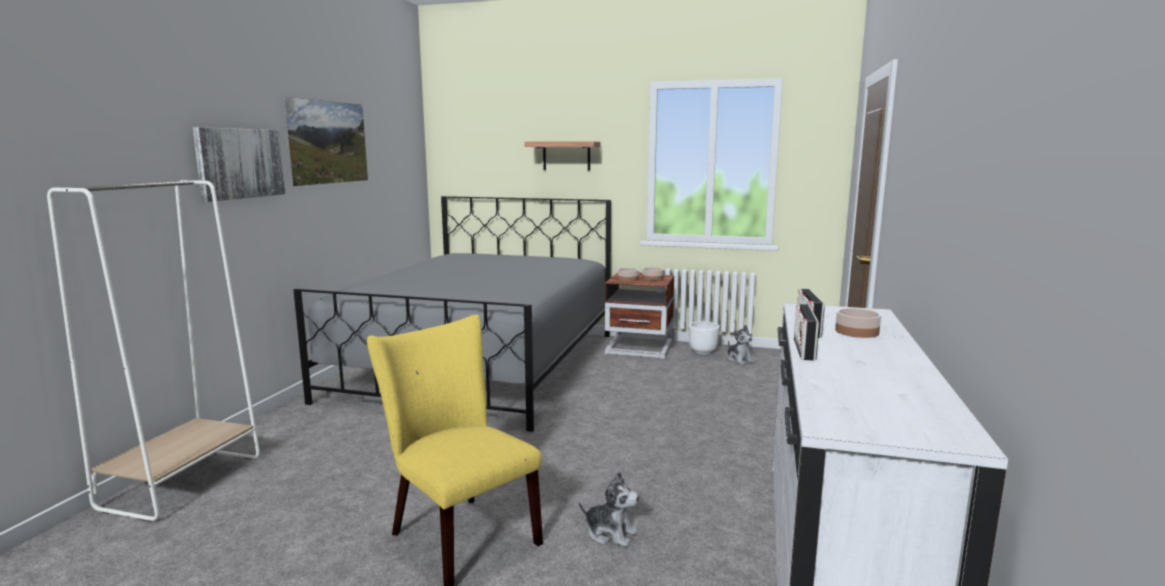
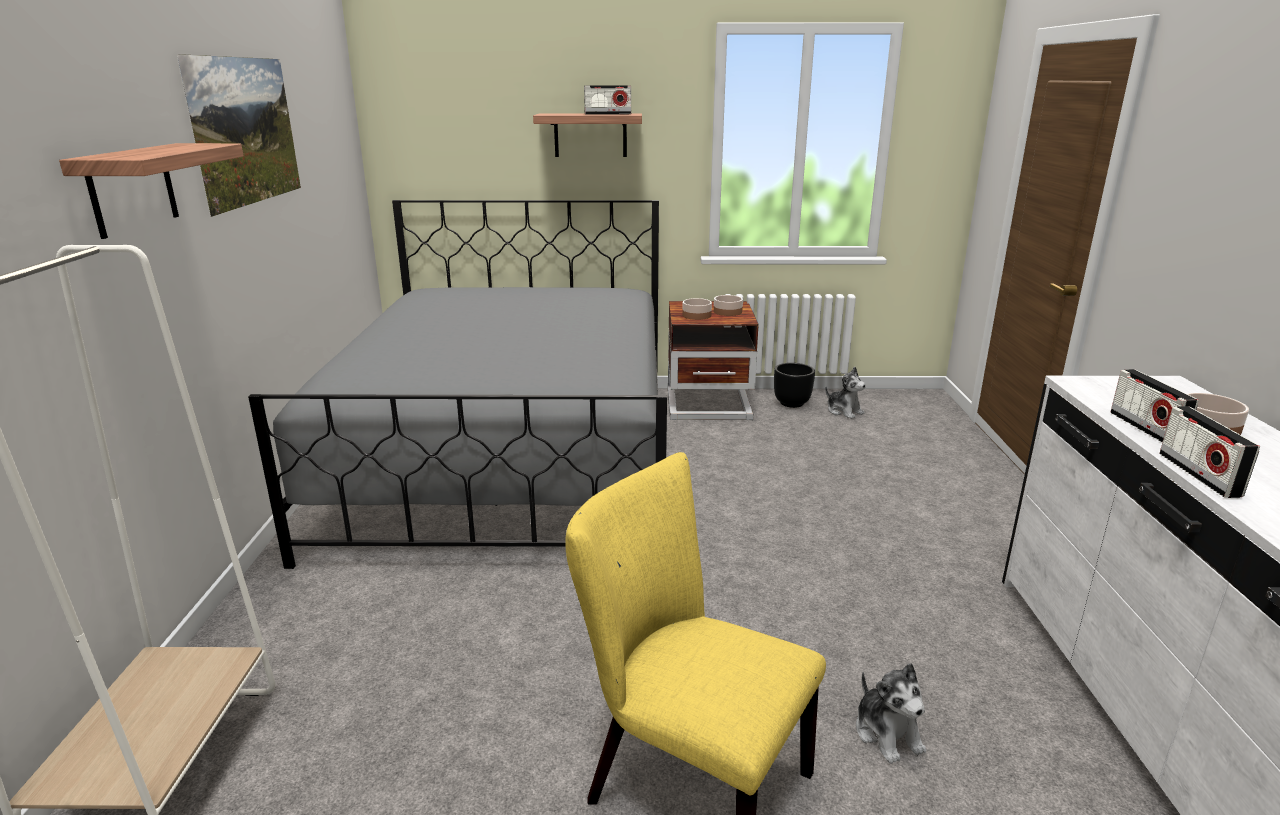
camera: 15 degrees left, 10 degrees up
picture [193,127,285,202] -> shelf [59,143,244,239]
plush toy [579,472,639,547] -> plush toy turned 60 degrees clockwise [856,663,926,764]
white planter [689,321,720,355] -> black planter [774,363,815,408]
none -> radio [584,86,631,115]

